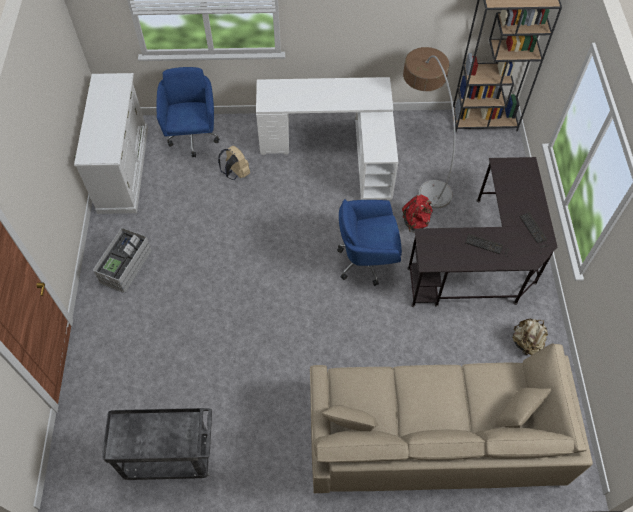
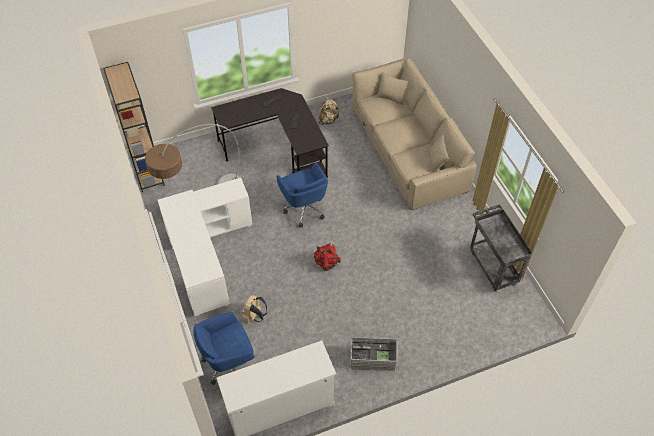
camera: 110 degrees left, 5 degrees down
red backpack [402,194,433,233] -> red backpack moved to [314,243,341,271]

